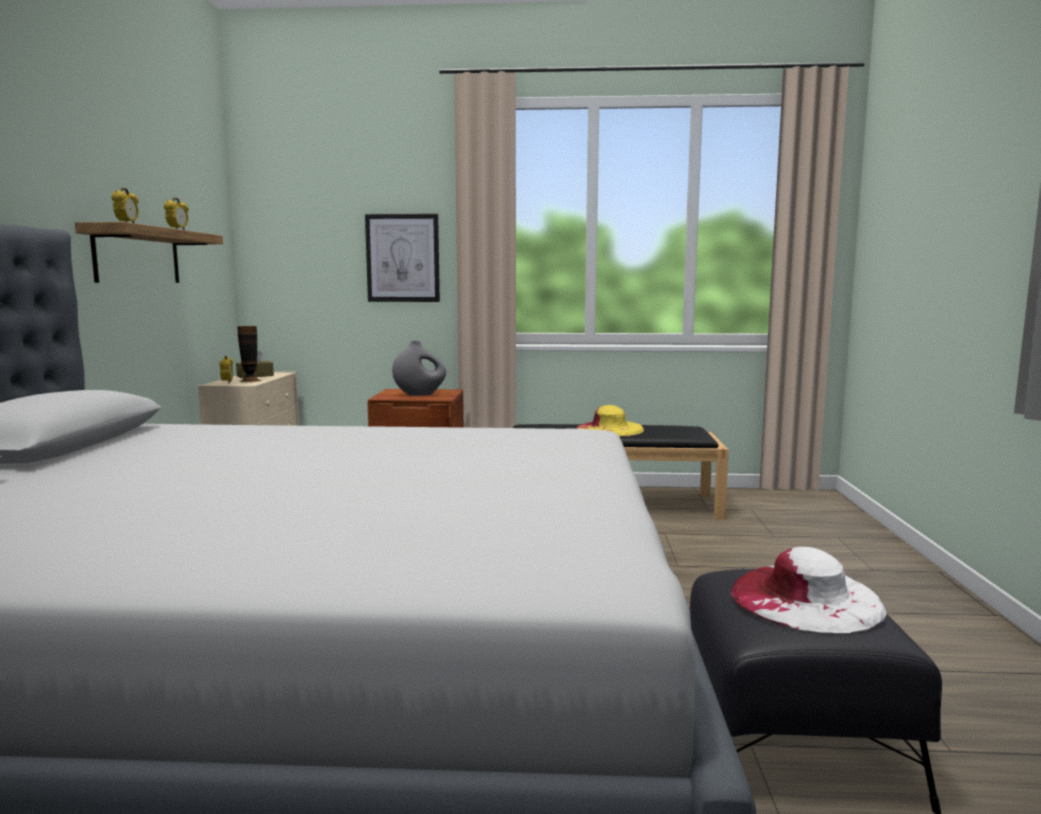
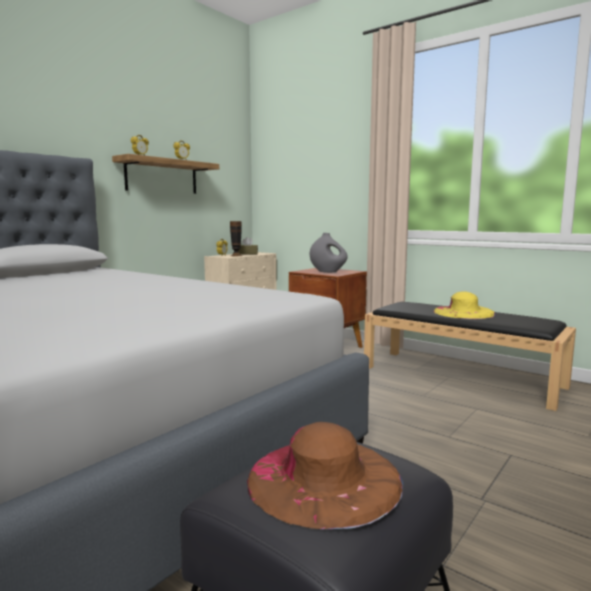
camera: 35 degrees right, 0 degrees up
picture [365,214,440,302] -> none
white hat [731,547,887,633] -> brown hat [247,422,403,529]

